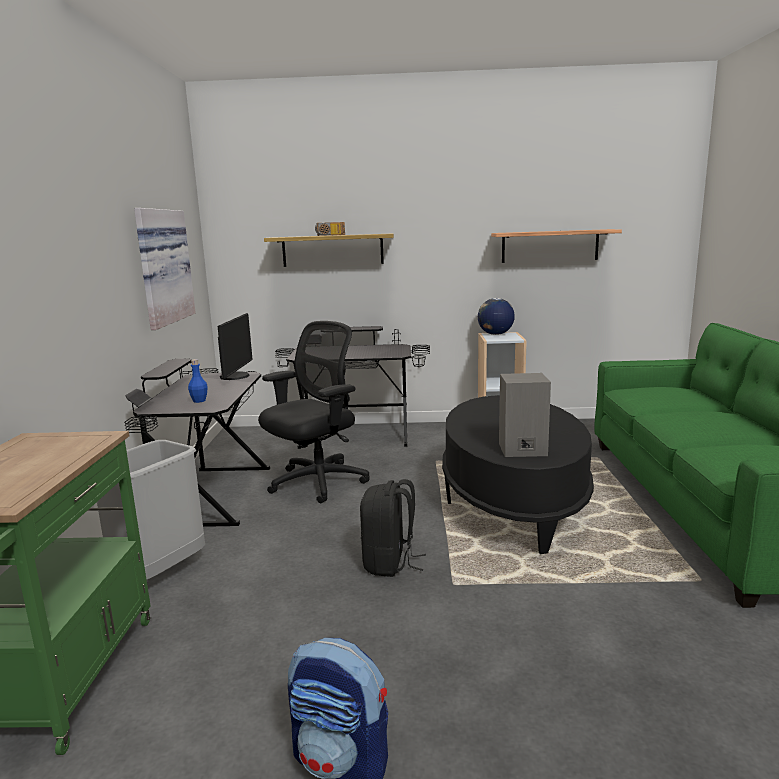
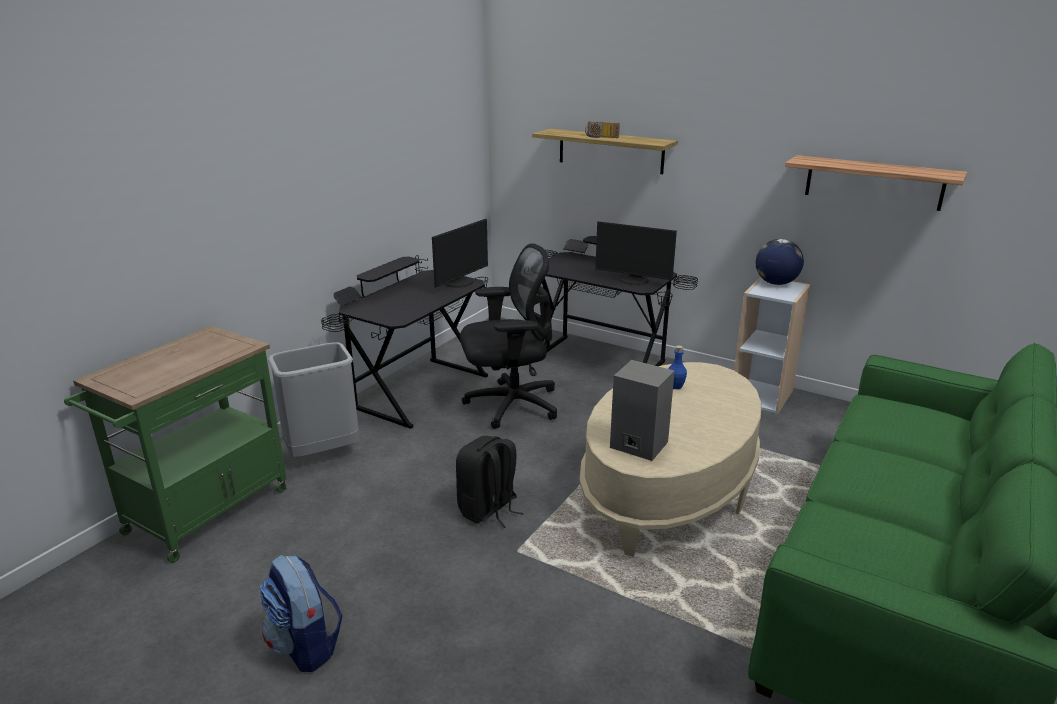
camera: 30 degrees right, 10 degrees up
picture [134,208,196,330] -> none
blue bottle [188,359,208,403] -> blue bottle moved to [668,345,687,389]
black coffee table [442,395,594,554] -> beige coffee table [580,362,762,556]
none -> monitor [595,221,677,285]

